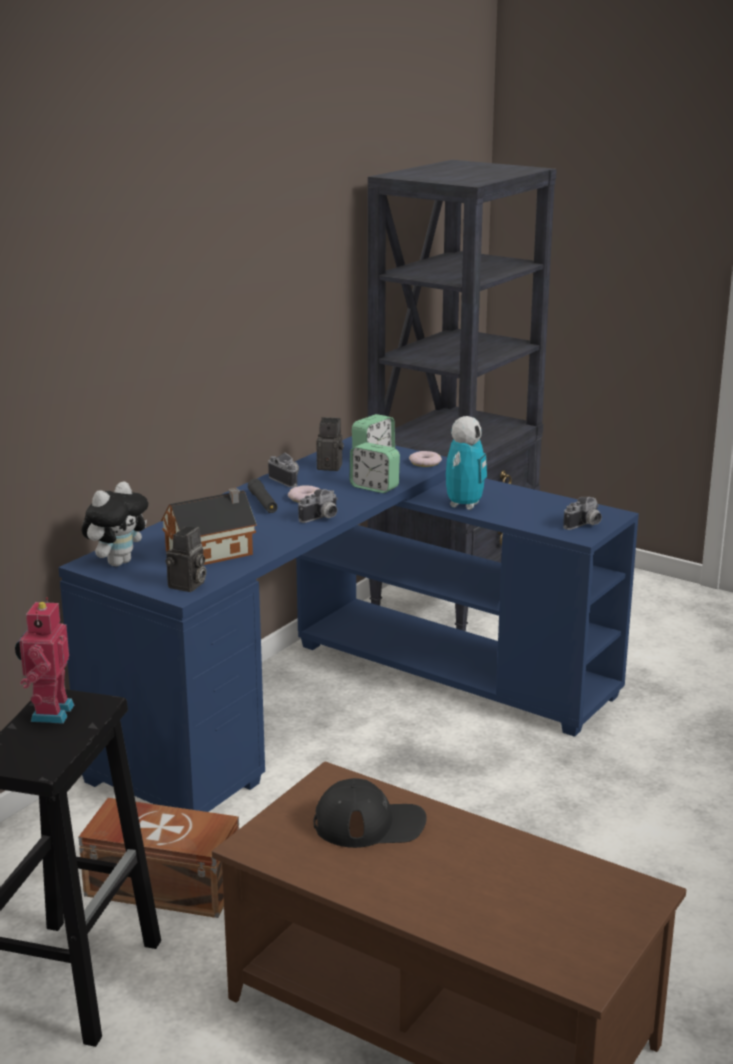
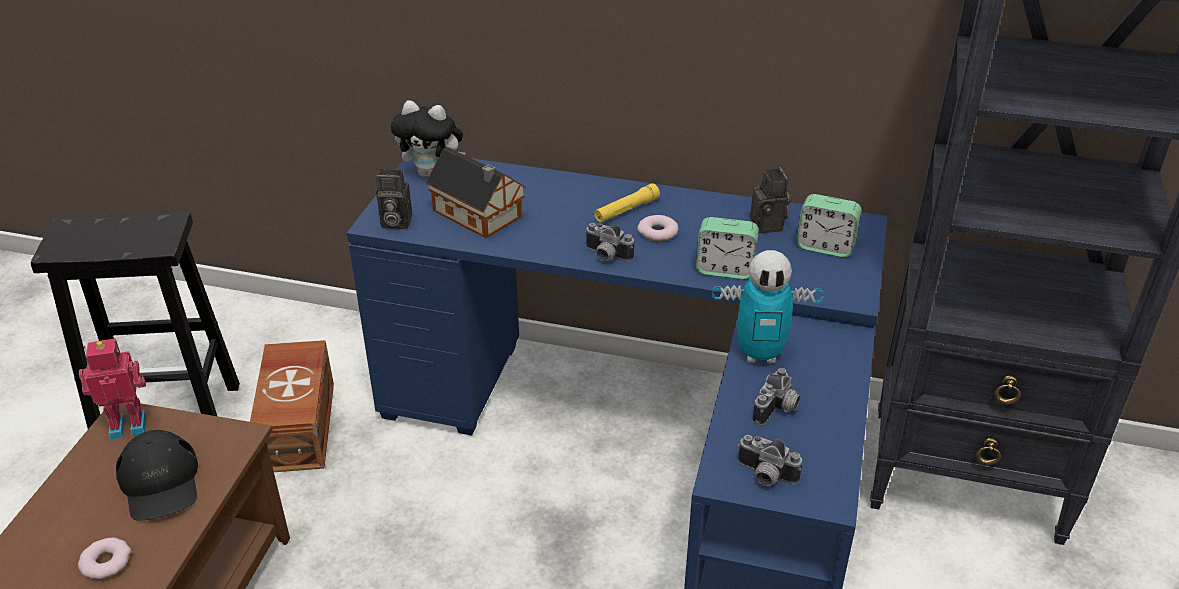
camera: 70 degrees right, 15 degrees up
toy robot [15,597,74,724] -> toy robot moved to [79,338,146,440]
black flashlight [248,479,278,513] -> yellow flashlight [594,183,660,223]
camera [268,453,299,488] -> camera moved to [753,368,801,426]
alarm clock [350,442,400,493] -> alarm clock turned 90 degrees counterclockwise [696,217,759,279]
donut [409,451,442,467] -> donut moved to [78,538,131,579]

